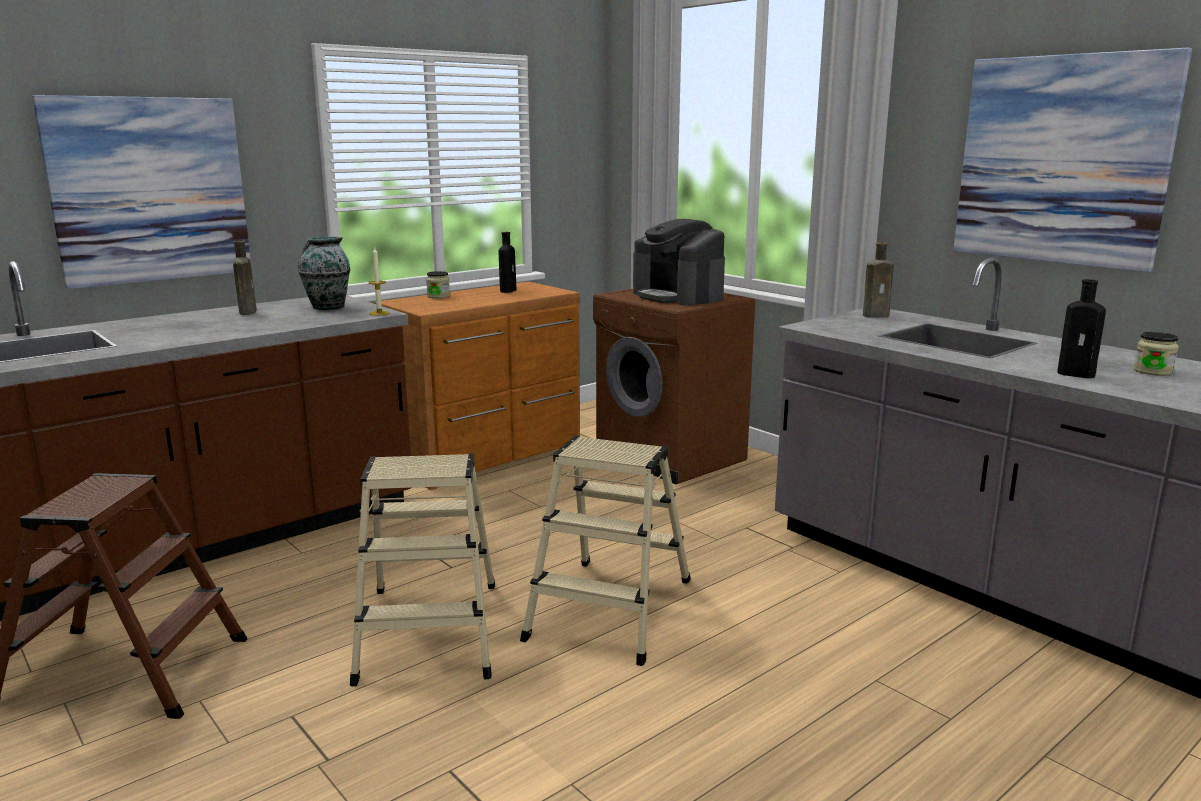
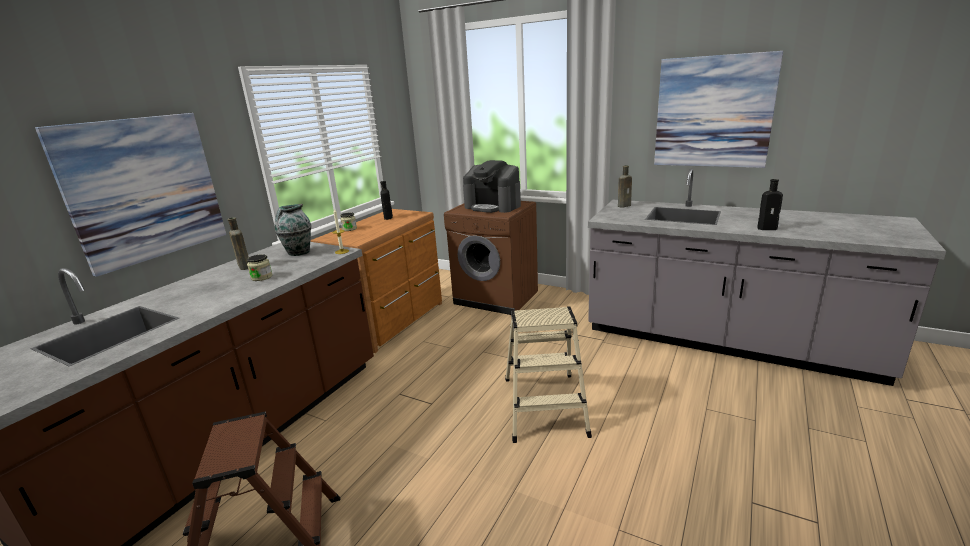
camera: 20 degrees left, 5 degrees up
beige step ladder [350,453,495,686] -> none
jar [1133,332,1179,376] -> jar moved to [247,254,272,281]

